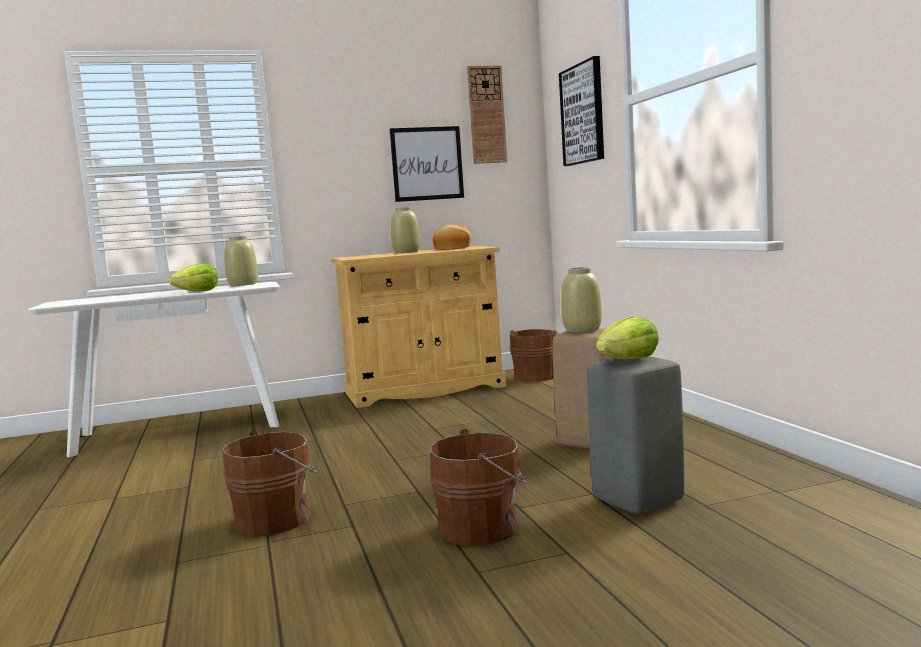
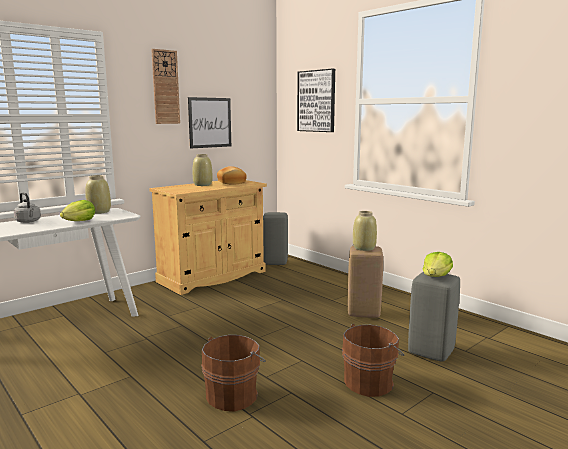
camera: 25 degrees left, 5 degrees up
wall clock [467,66,507,164] -> wall clock moved to [151,49,180,124]
brown bucket [510,329,559,381] -> grey stool [263,212,288,265]
none -> grey kettle [14,192,41,223]

